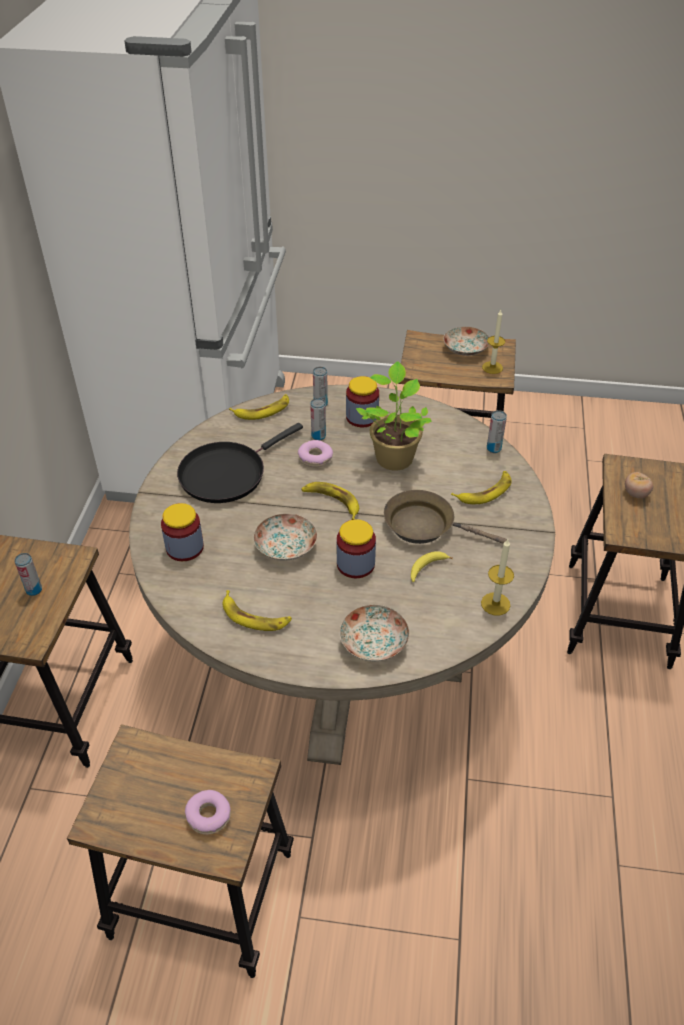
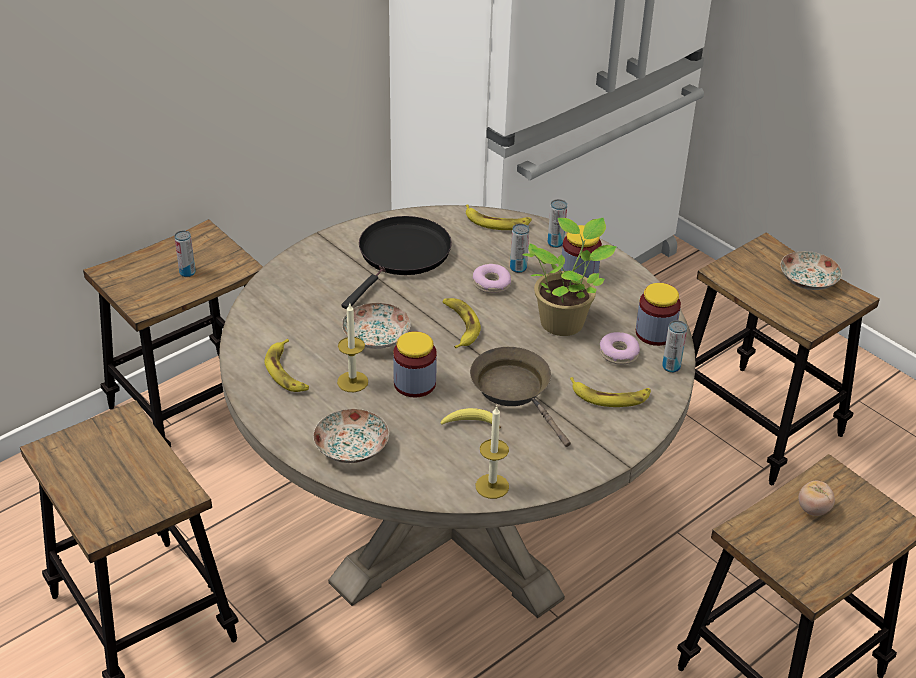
camera: 40 degrees right, 5 degrees down
jar [161,503,204,561] -> jar moved to [636,283,681,346]
black frying pan [177,423,303,503] -> black frying pan turned 120 degrees clockwise [341,216,452,309]
donut [185,790,231,835] -> donut moved to [599,332,640,365]
candle [482,310,505,374] -> candle moved to [337,304,368,392]

